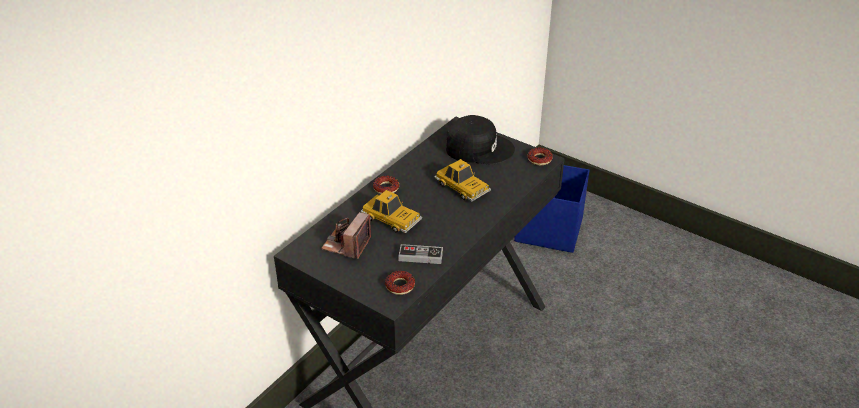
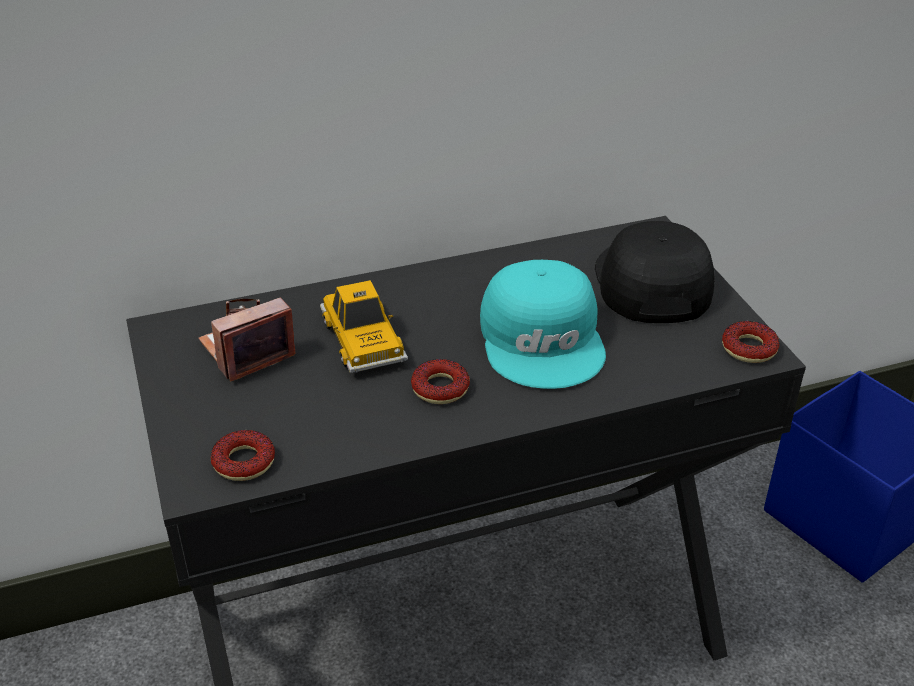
camera: 35 degrees right, 0 degrees up
donut [373,175,399,194] -> donut moved to [411,359,470,404]
game controller [398,244,443,264] -> none
toy car [434,159,491,201] -> turquoise cap [480,260,606,389]
black cap [446,115,515,164] -> black cap turned 135 degrees counterclockwise [595,221,715,323]

